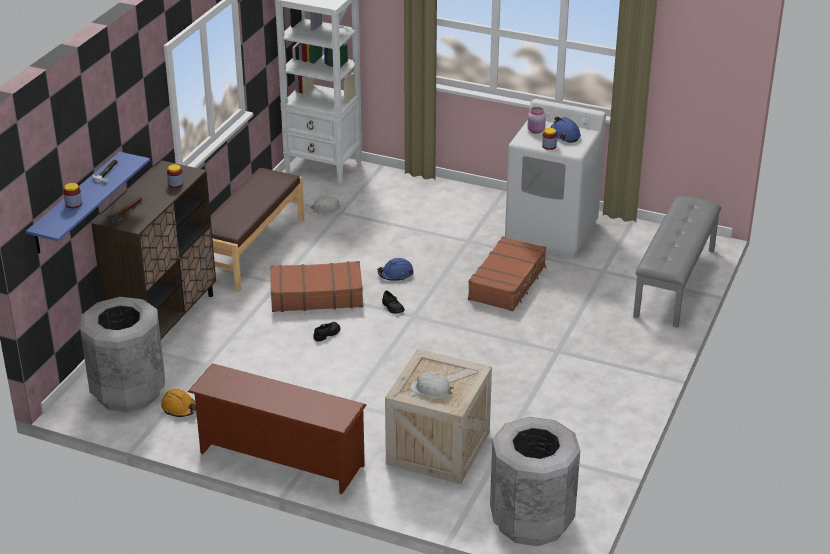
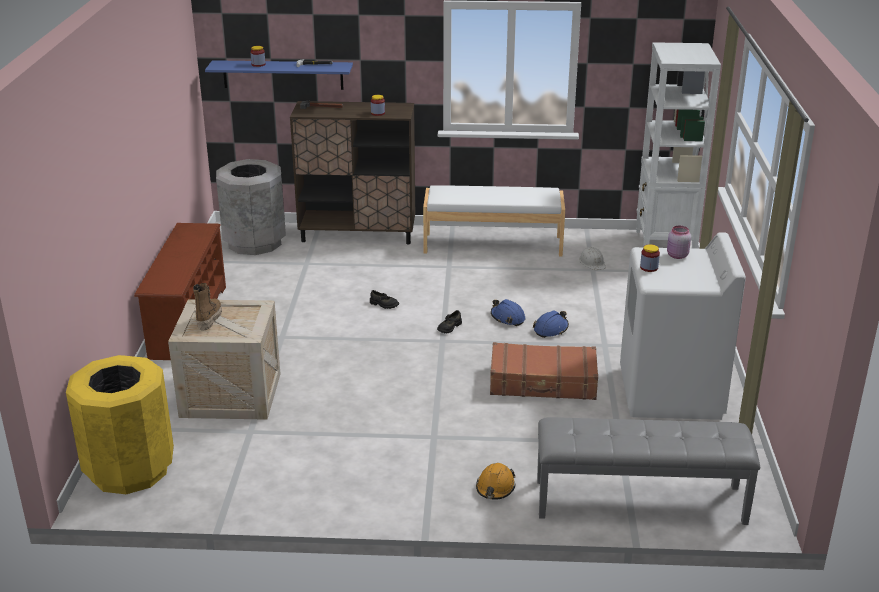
camera: 70 degrees right, 5 degrees down
orange hard hat [161,389,196,417] -> orange hard hat moved to [476,463,515,500]
brown bench [211,168,304,291] -> white bench [423,185,565,257]
brown suitcase [270,261,363,312] -> none
white hard hat [410,372,454,399] -> boot [193,283,222,330]
grey trash can [490,417,580,546] -> yellow trash can [66,355,174,494]
blue hard hat [551,117,581,143] -> blue hard hat moved to [533,310,569,338]

